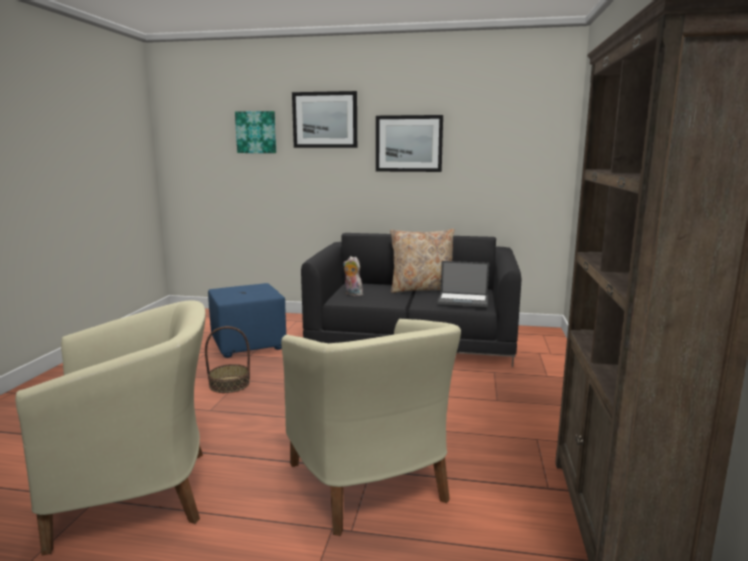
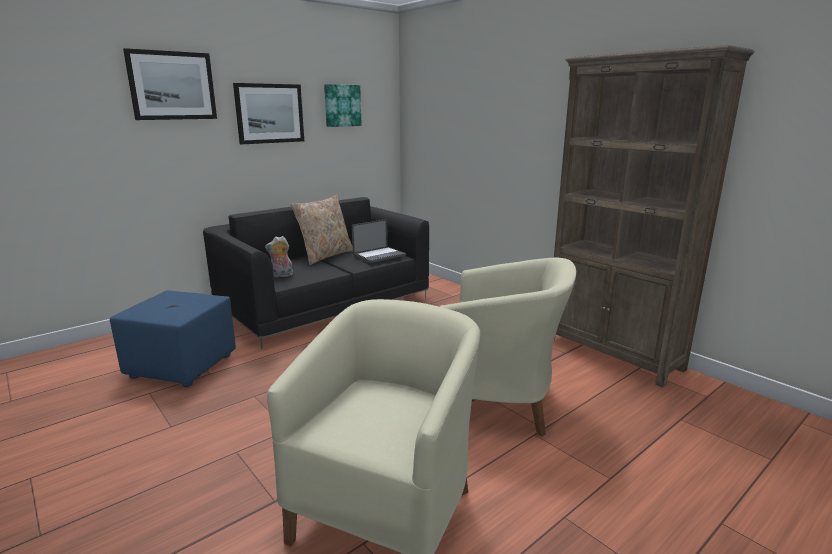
camera: 50 degrees left, 5 degrees up
basket [205,326,250,393] -> none
picture [235,111,276,153] -> picture moved to [324,84,362,127]

